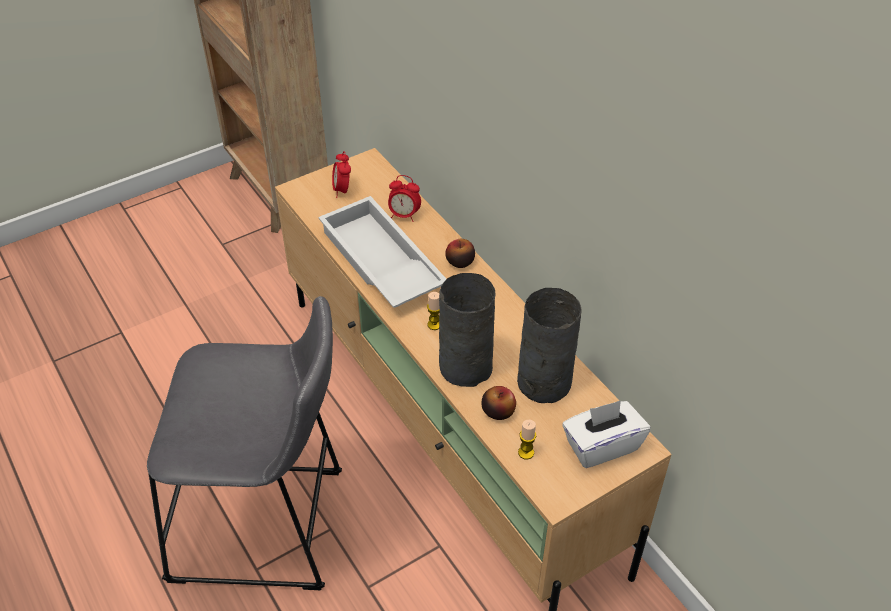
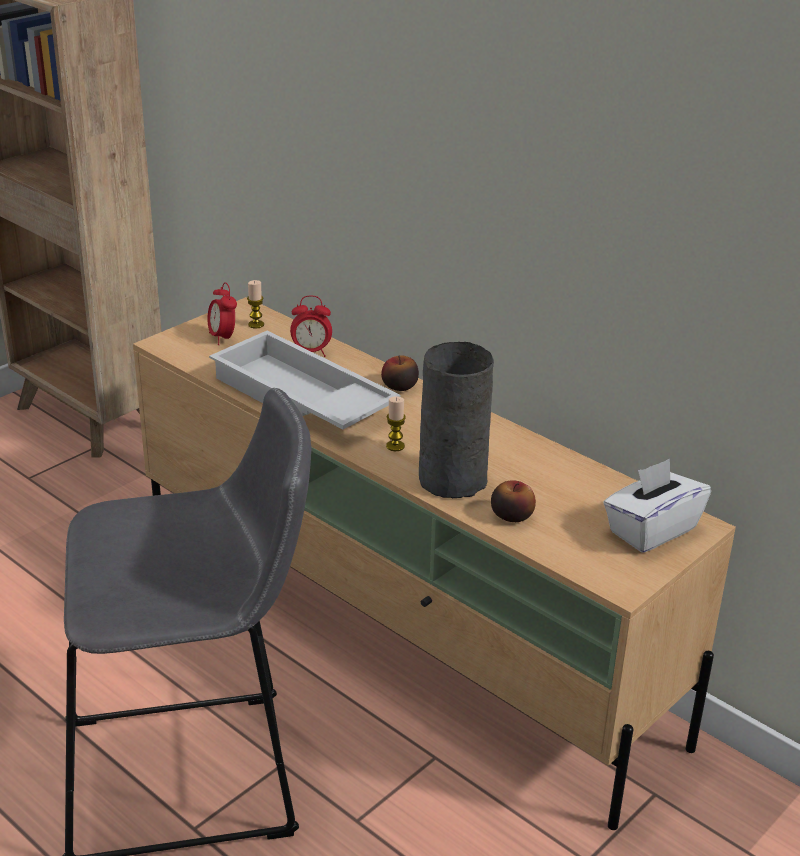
camera: 15 degrees left, 15 degrees down
grey vase [517,288,582,403] -> none
candle [518,420,536,460] -> candle moved to [247,280,264,329]

